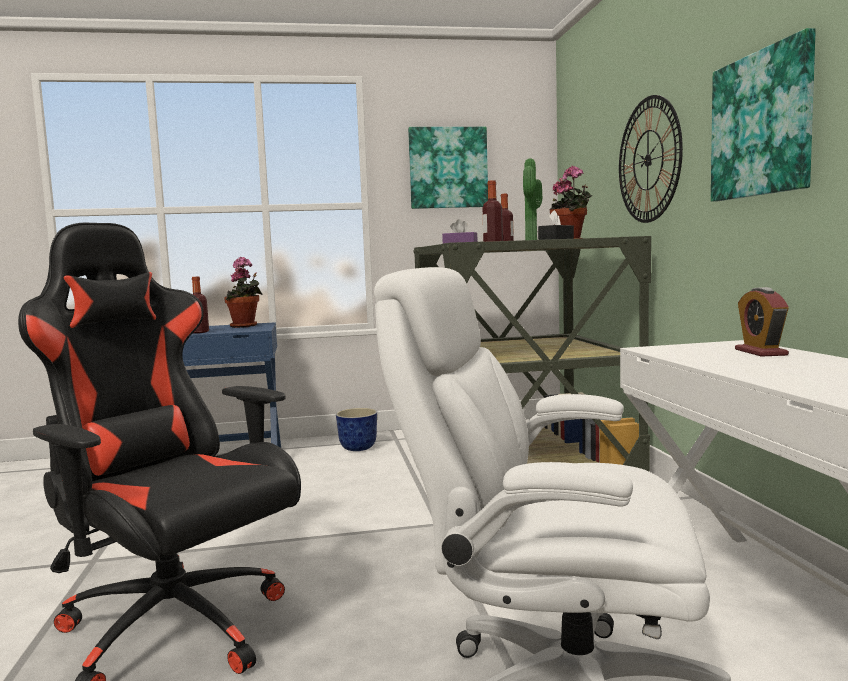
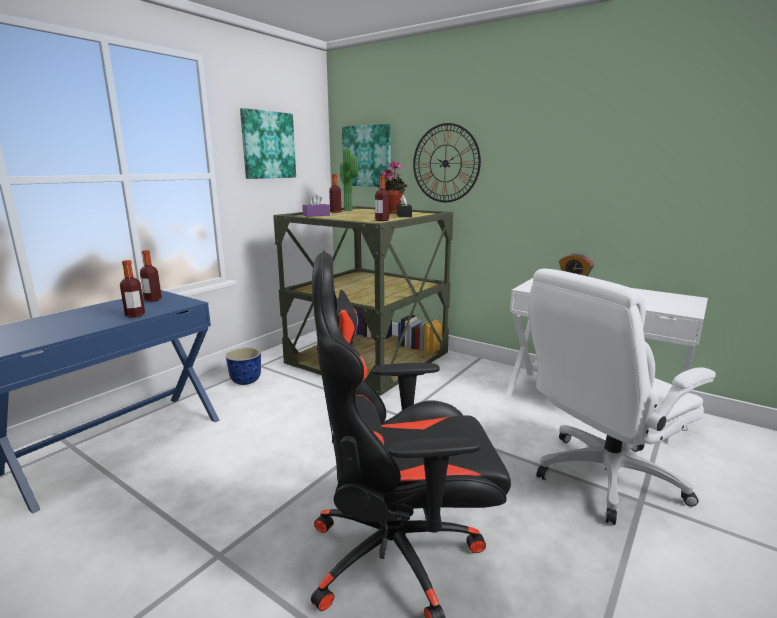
camera: 45 degrees left, 10 degrees up
potted plant [224,257,262,328] -> bottle [140,250,162,302]
picture [711,28,816,202] -> picture moved to [342,124,391,187]

